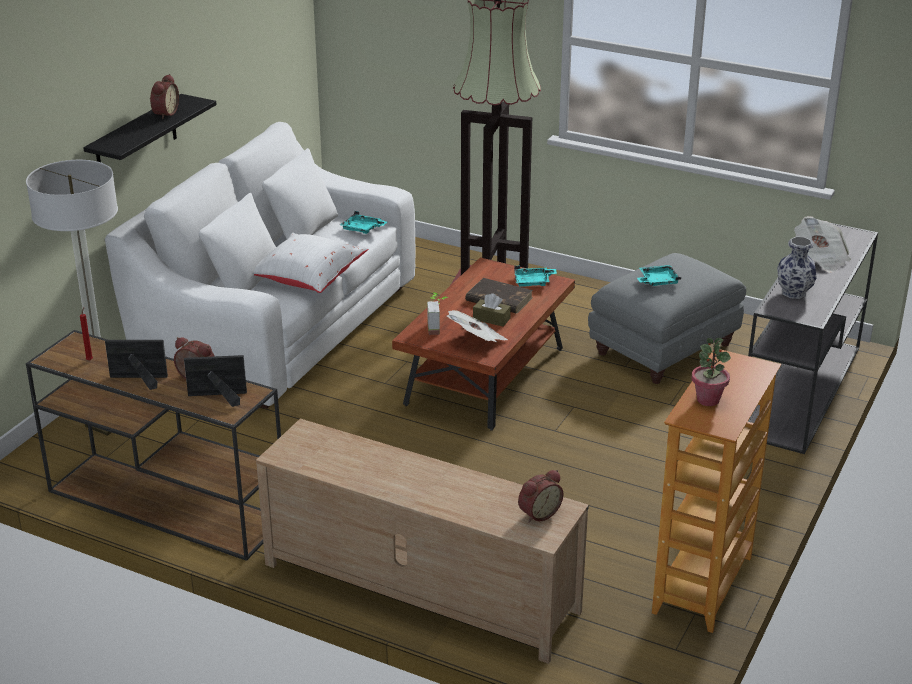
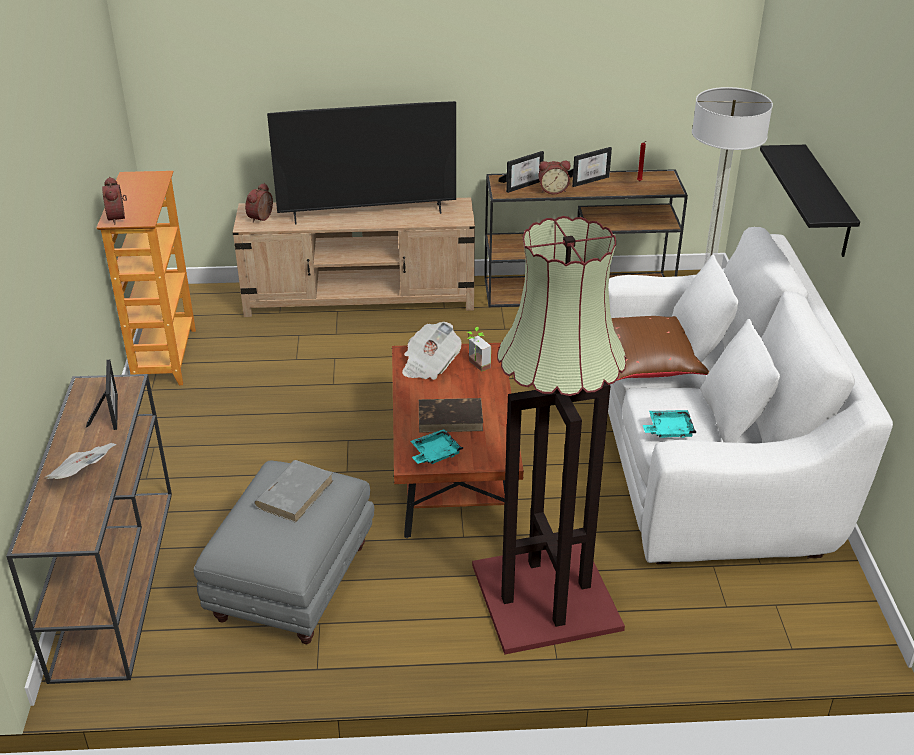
camera: 150 degrees right, 5 degrees up
alarm clock [150,74,179,119] -> alarm clock moved to [102,177,127,224]
white pillow [254,232,368,293] -> brown pillow [611,316,709,381]
brown tissue box [473,293,511,327] -> none
turquoise tray [637,265,681,286] -> grey book [254,460,333,523]
potted plant [692,338,731,406] -> none
grey console table [748,223,878,454] -> brown console table [6,374,172,684]
vase [777,237,817,299] -> picture frame [86,359,118,430]
none -> television [267,101,456,225]

